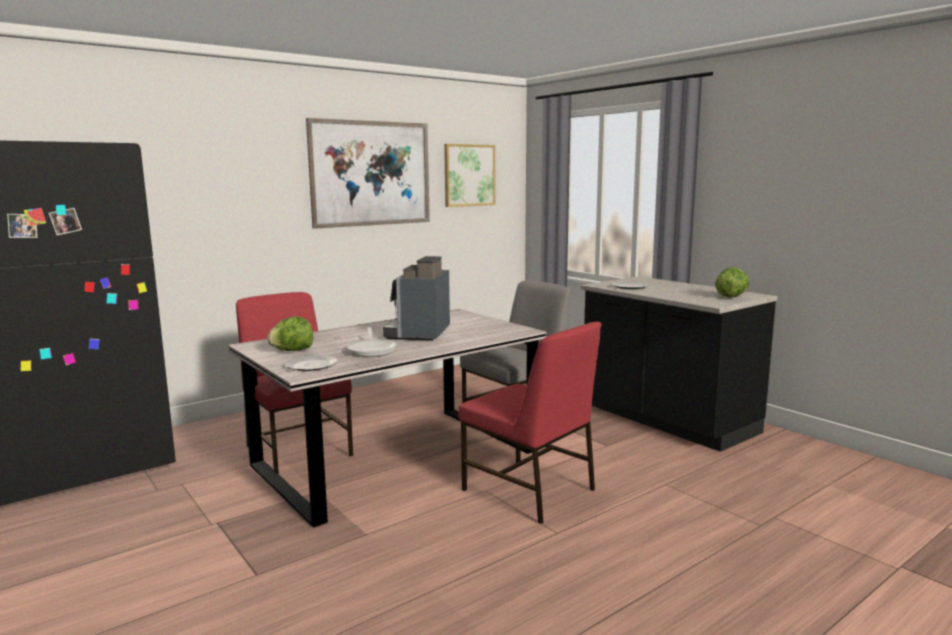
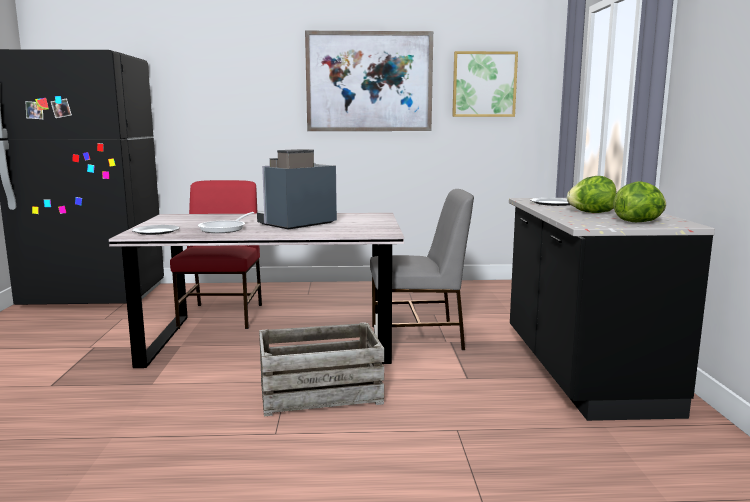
camera: 35 degrees right, 0 degrees up
lettuce [267,317,313,351] -> lettuce moved to [567,176,616,213]
red chair [459,322,601,524] -> crate [259,322,384,416]

